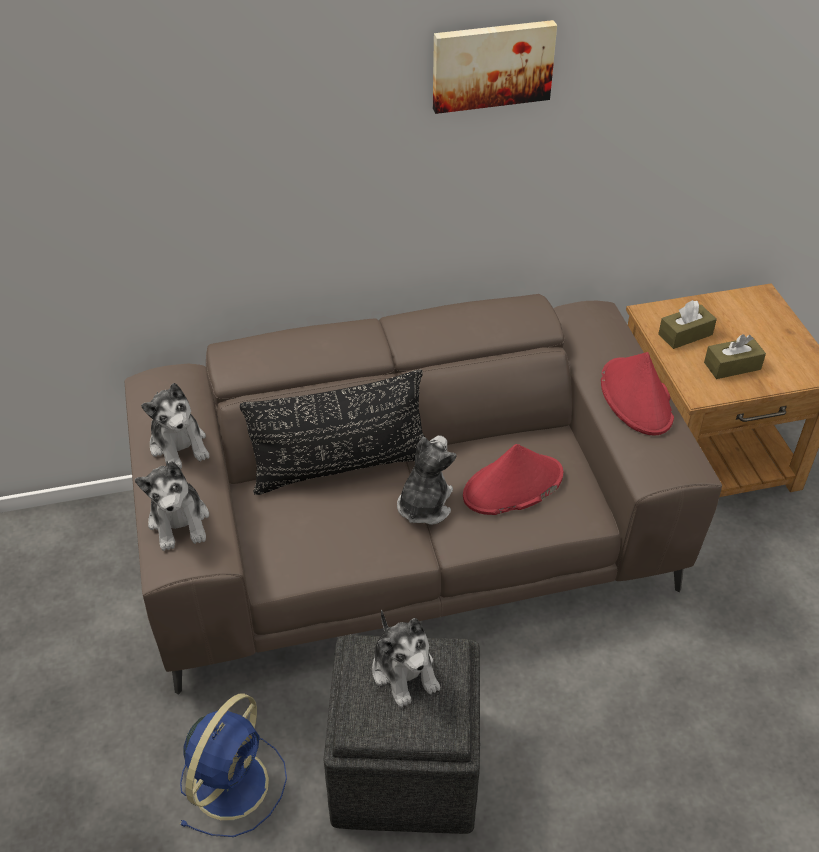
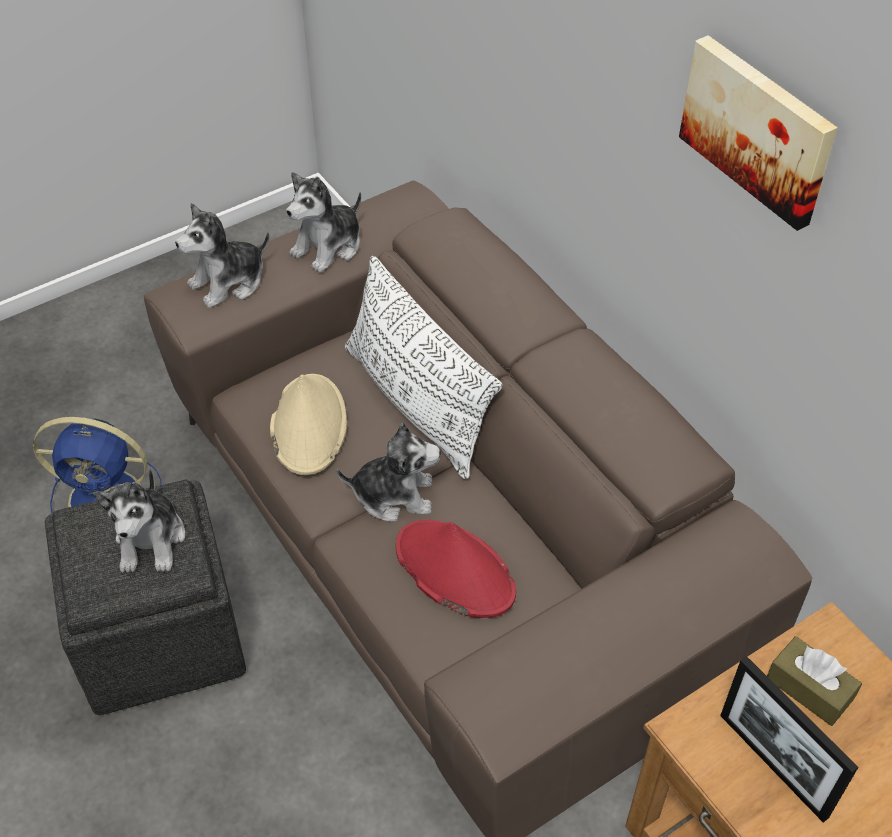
camera: 70 degrees right, 5 degrees up
black pillow [240,369,425,495] -> white pillow [345,256,502,479]
plush toy [372,610,440,707] -> plush toy turned 45 degrees counterclockwise [93,468,185,573]
red hat [601,352,674,435] -> none
brown tissue box [704,334,766,379] -> picture frame [720,656,859,823]
none -> beige hat [270,374,347,475]

